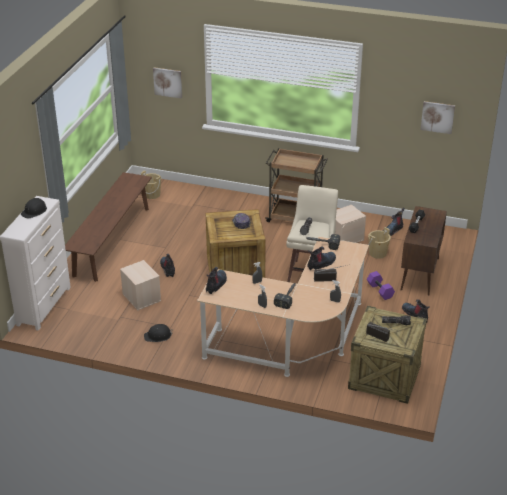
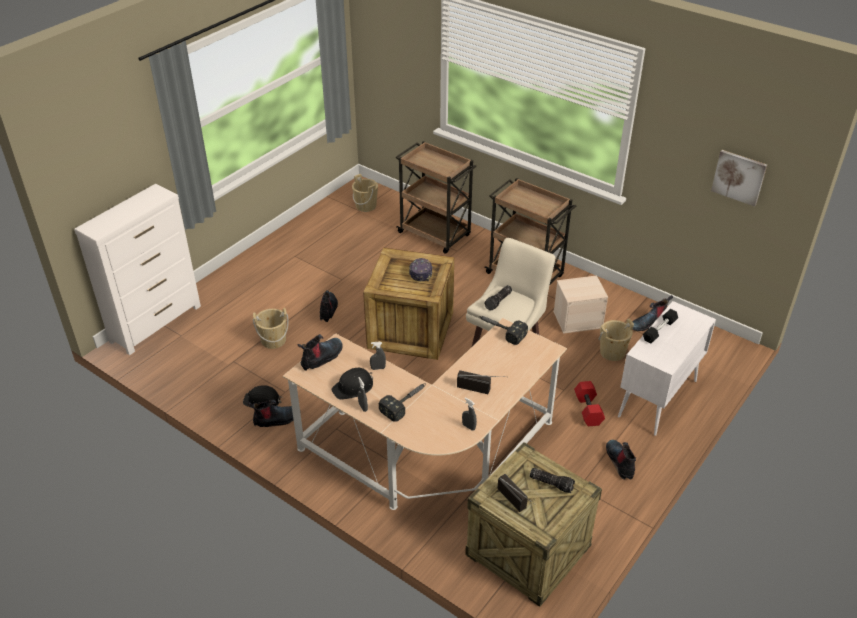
camera: 20 degrees right, 5 degrees up
black hard hat [21,198,47,219] -> black hard hat moved to [331,368,373,400]
brown bench [65,172,152,282] -> none
beige storage box [120,260,161,310] -> beige bucket [253,308,289,349]
picture [153,67,182,99] -> none
boot [307,246,336,270] -> boot moved to [248,400,301,427]
purple dumbbell [367,271,395,300] -> red dumbbell [574,381,605,426]
brown cabinet [401,206,447,296] -> white cabinet [618,301,716,436]
none -> brown cart [396,141,477,254]

